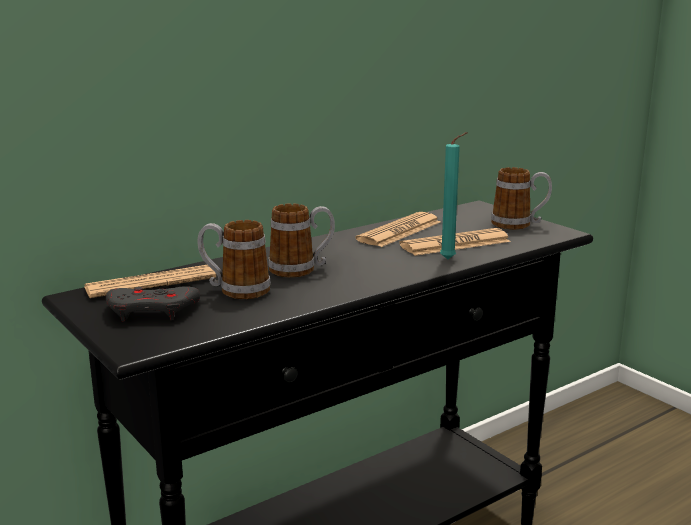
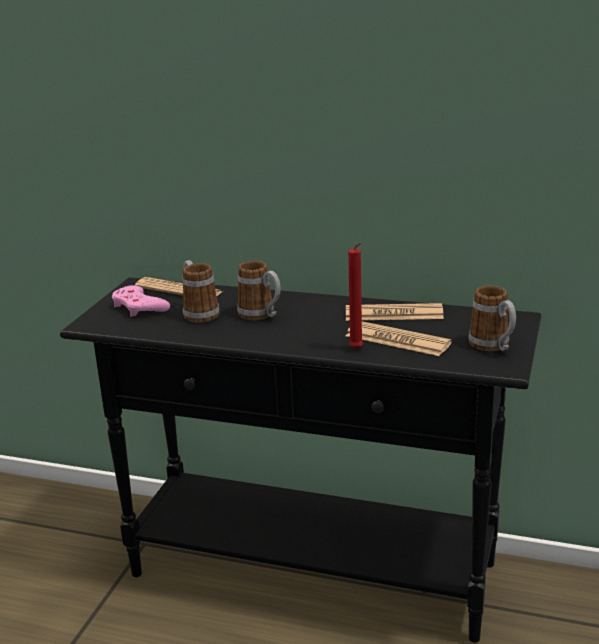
camera: 55 degrees right, 5 degrees up
grey game controller [106,287,200,322] -> pink game controller [112,285,170,317]
turquoise candle [440,132,468,260] -> red candle [348,242,363,349]

